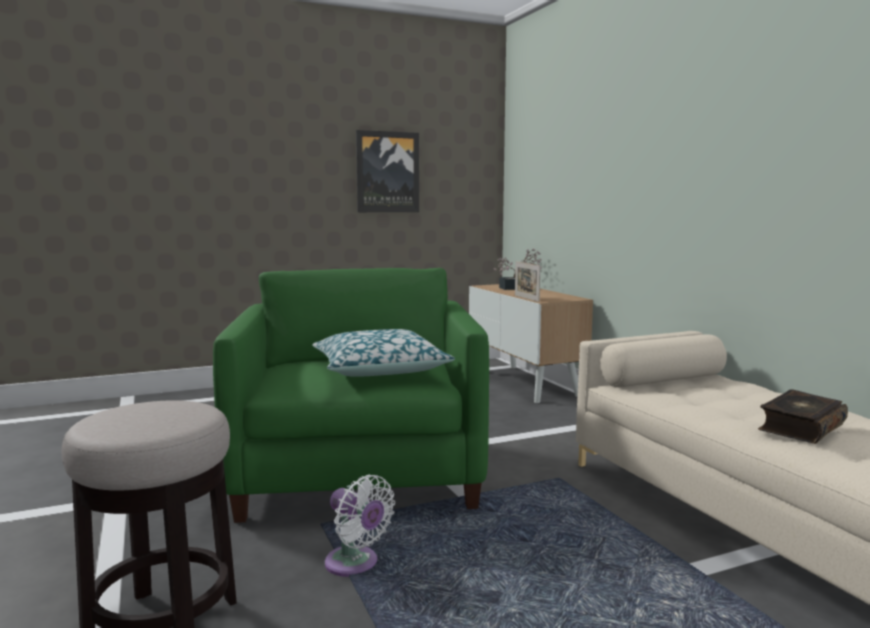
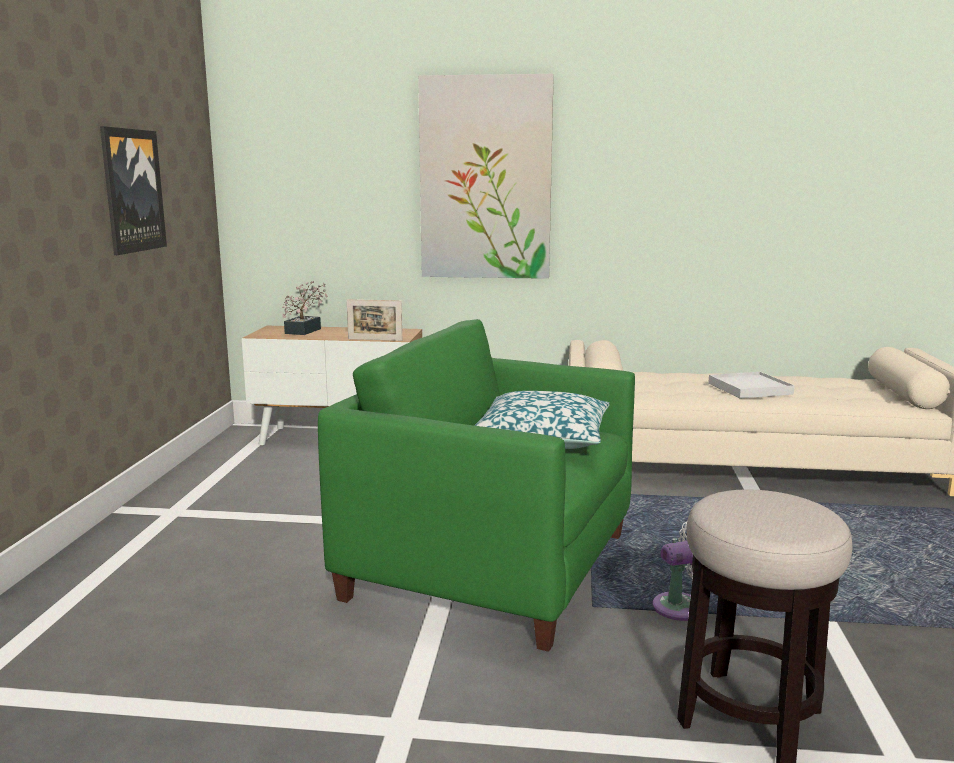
camera: 60 degrees left, 5 degrees up
book [758,389,848,444] -> white tray [708,372,795,398]
none -> picture [418,74,554,279]

